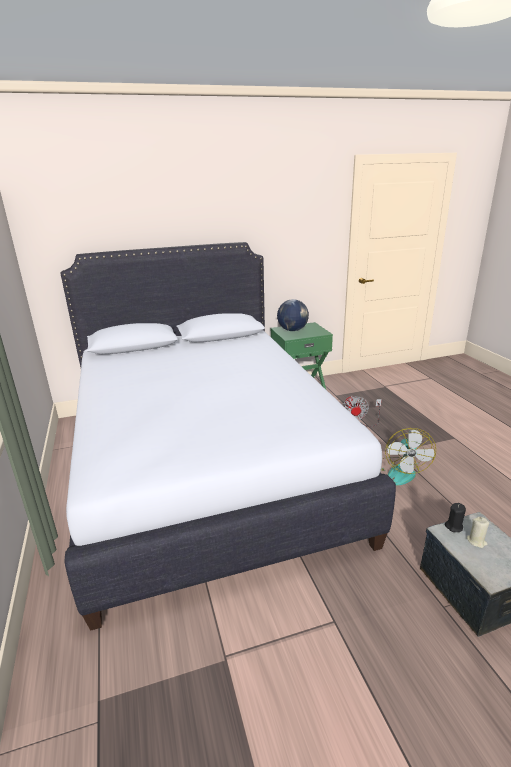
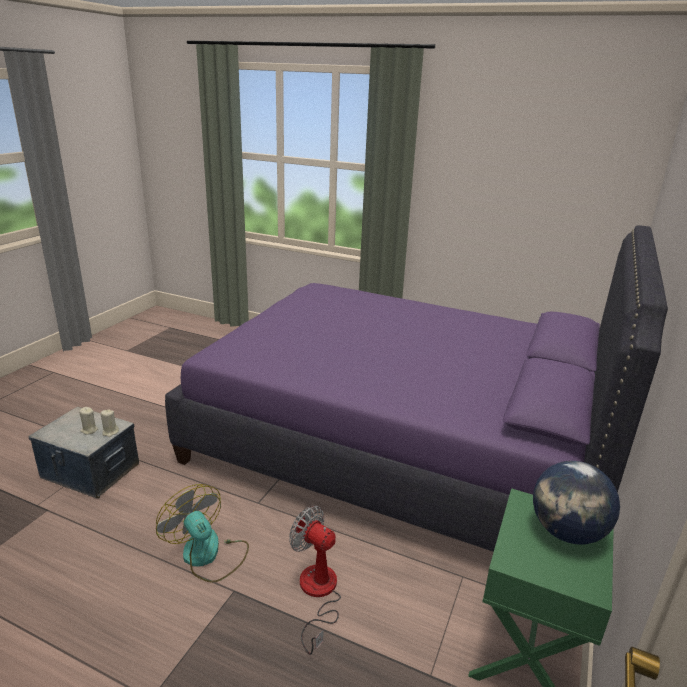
camera: 130 degrees right, 0 degrees up
white bed [60,242,396,631] -> purple bed [165,225,668,552]
black candle [445,503,466,532] -> beige candle [100,410,119,437]

